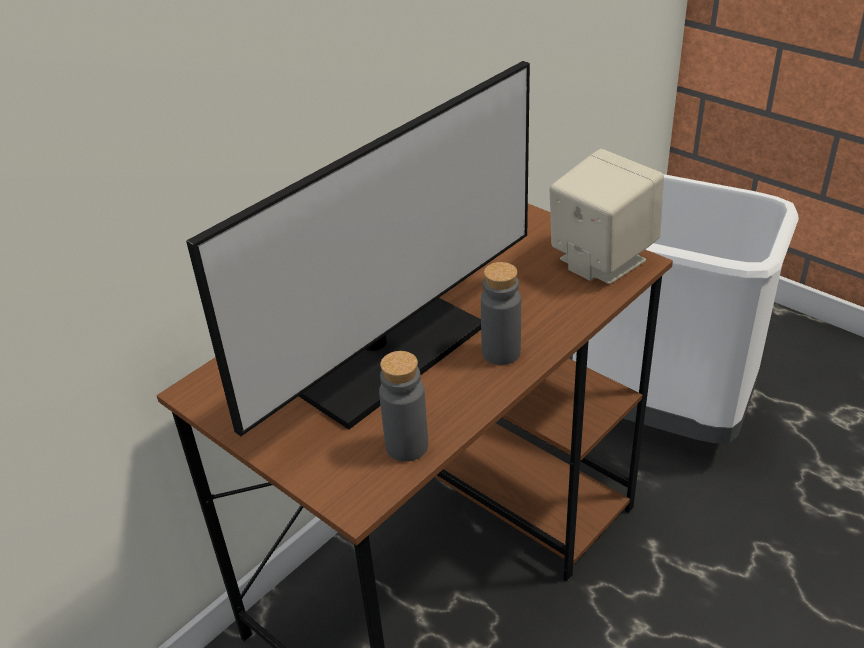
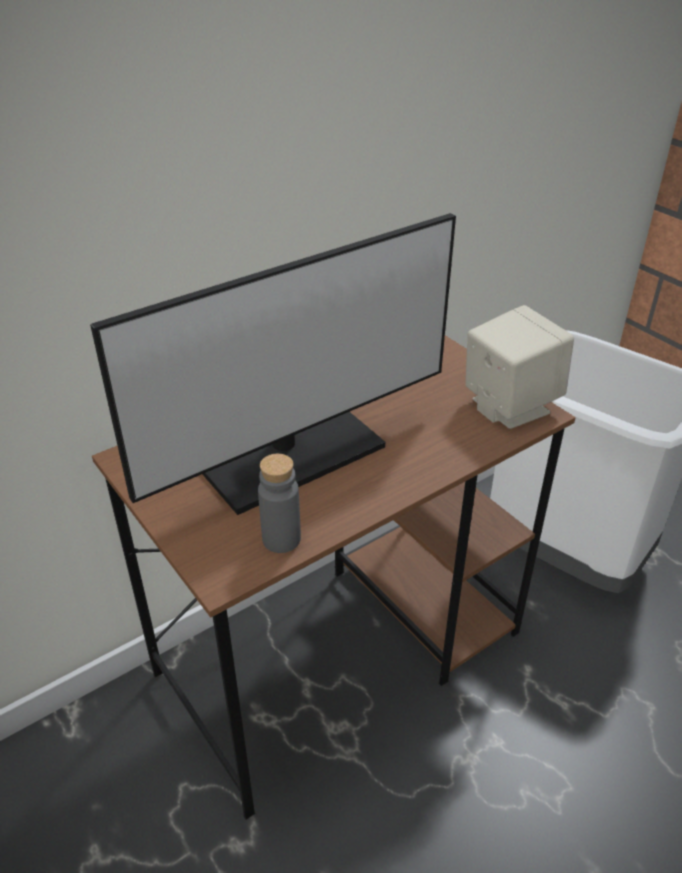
camera: 10 degrees right, 0 degrees up
grey bottle [481,262,521,365] -> none

